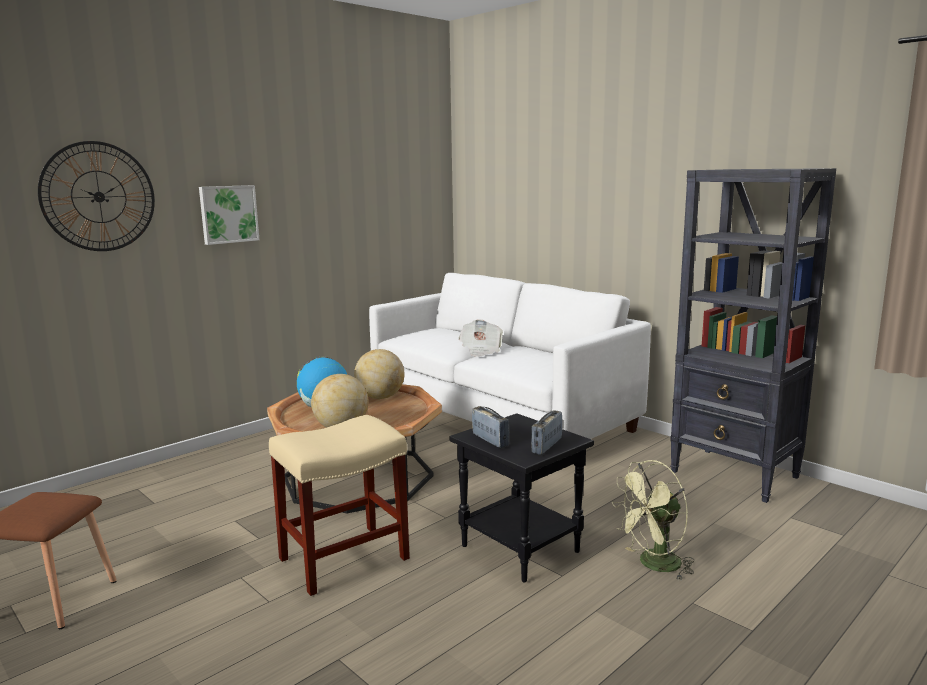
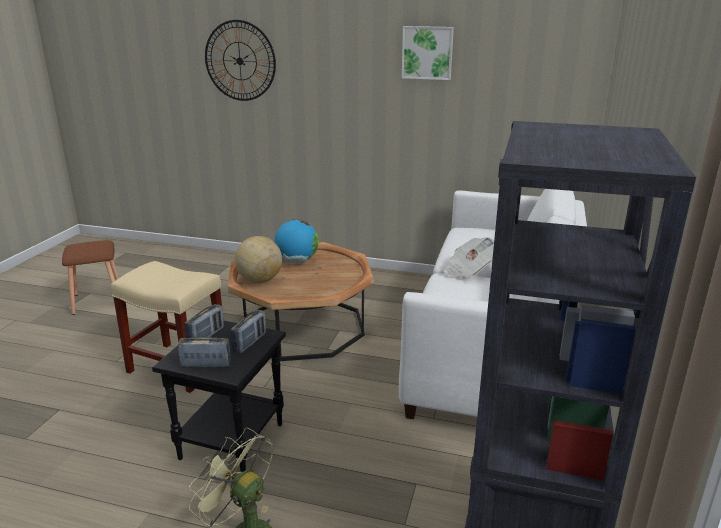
camera: 60 degrees right, 10 degrees up
picture [199,185,259,245] -> picture moved to [402,26,454,80]
globe [354,349,405,399] -> none
none -> radio [231,310,266,354]

